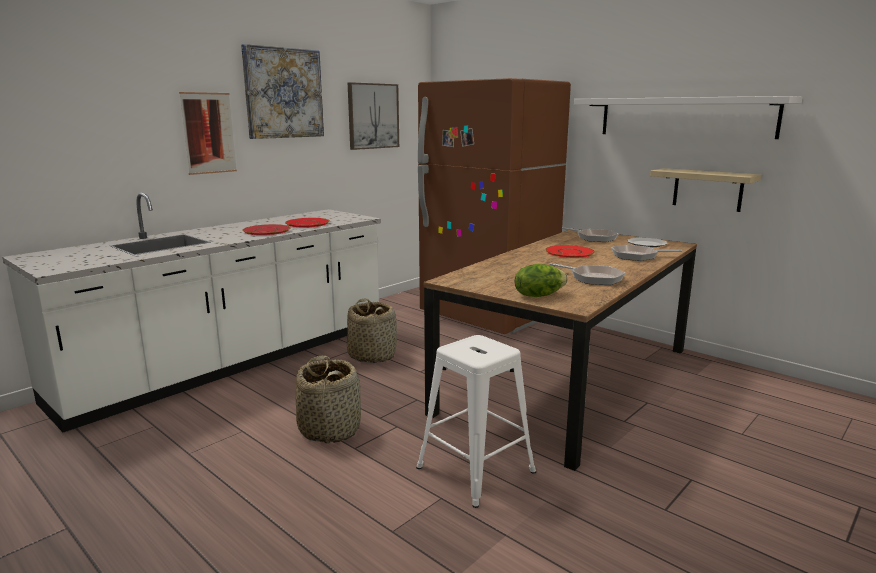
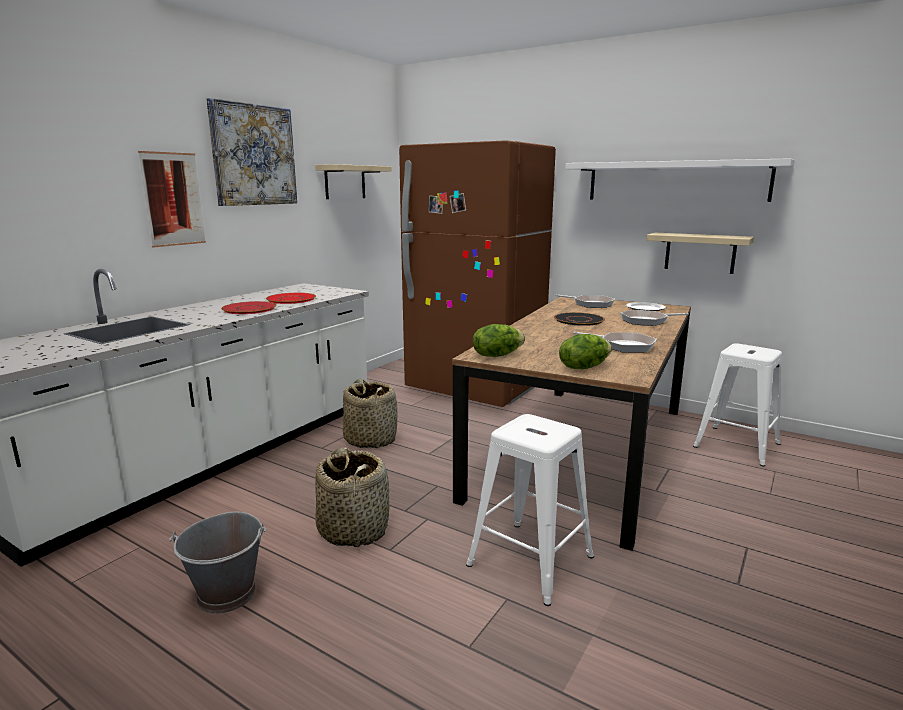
camera: 10 degrees left, 0 degrees up
picture [348,82,399,150] -> beige shelf [315,164,392,199]
red plate [545,245,595,258] -> black plate [554,312,605,326]
none -> grey bucket [169,512,266,613]
none -> lettuce [473,324,525,357]
none -> white stool [693,343,782,466]

